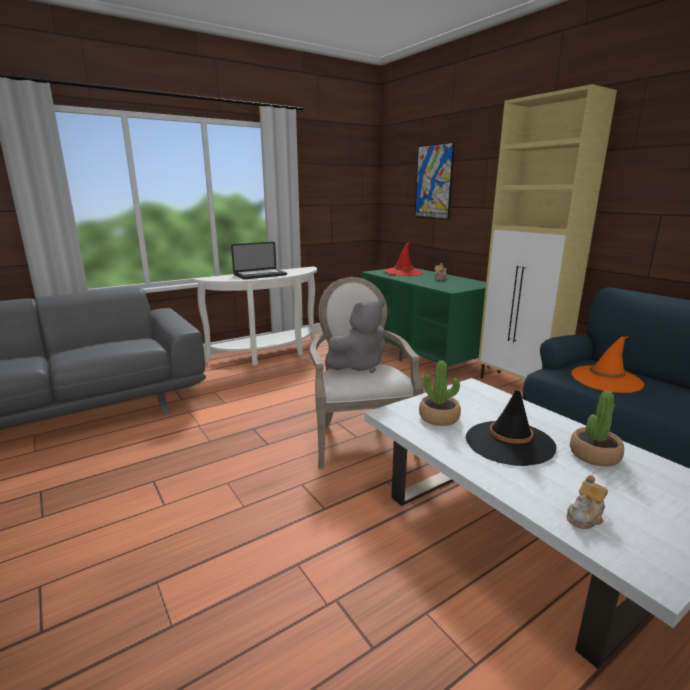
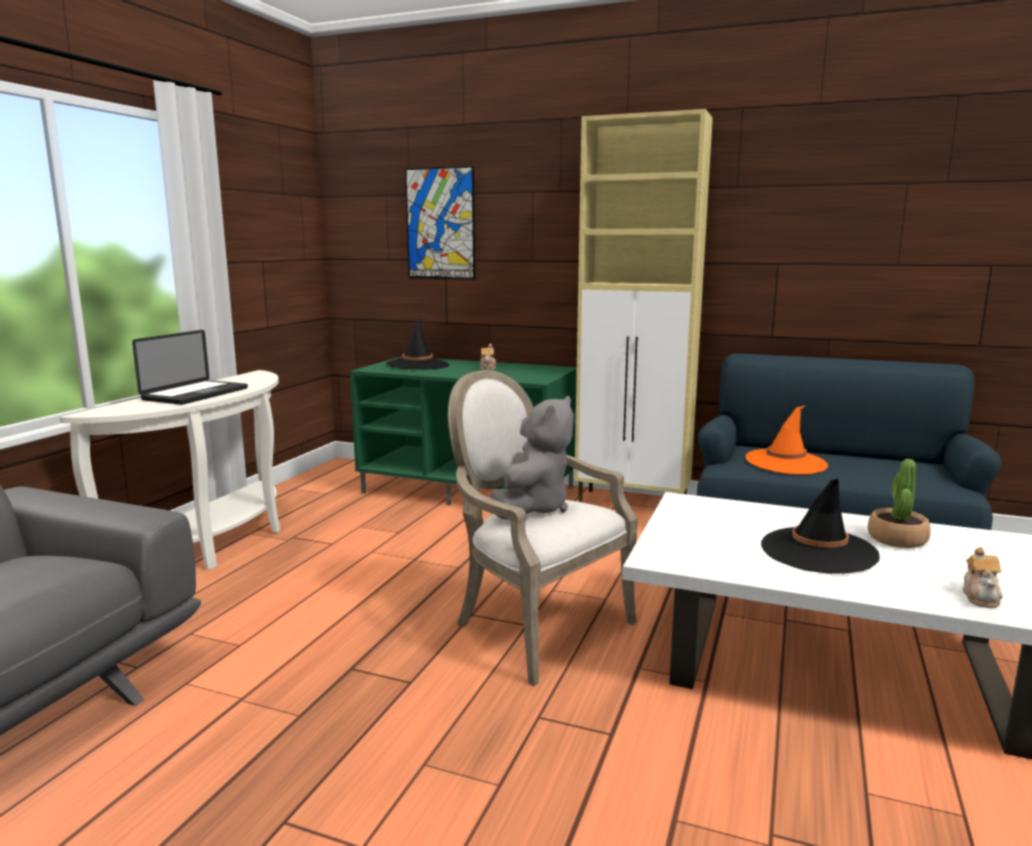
camera: 35 degrees left, 5 degrees down
red hat [384,242,423,276] -> black hat [386,317,449,369]
potted plant [419,361,461,426] -> none

